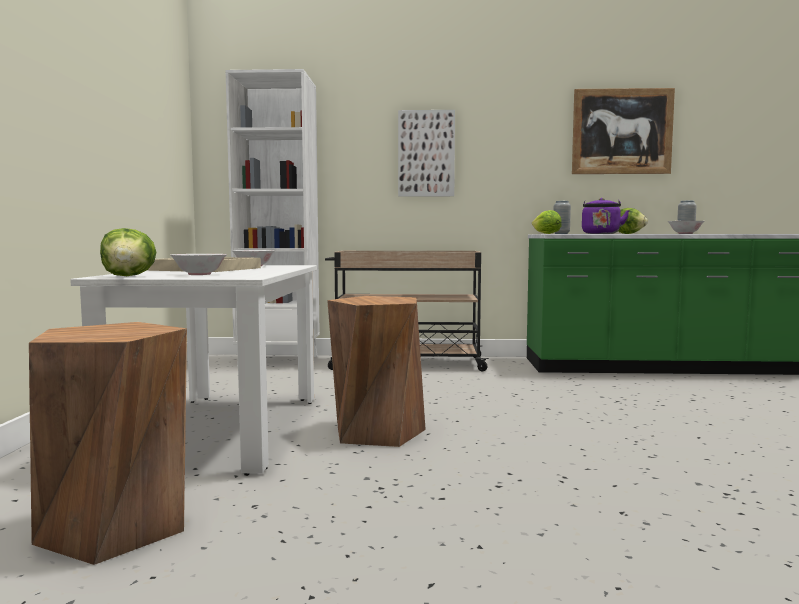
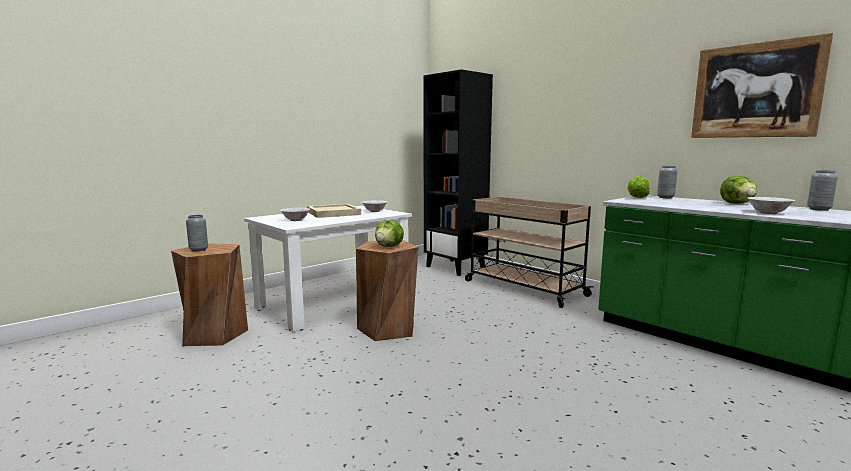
camera: 45 degrees right, 5 degrees up
lettuce [100,228,156,276] -> lettuce moved to [375,220,404,247]
white bookcase [225,69,320,367] -> black bookcase [424,69,493,276]
picture [398,110,455,197] -> none
purple kettle [582,198,630,234] -> none
none -> grey vase [186,215,208,252]

